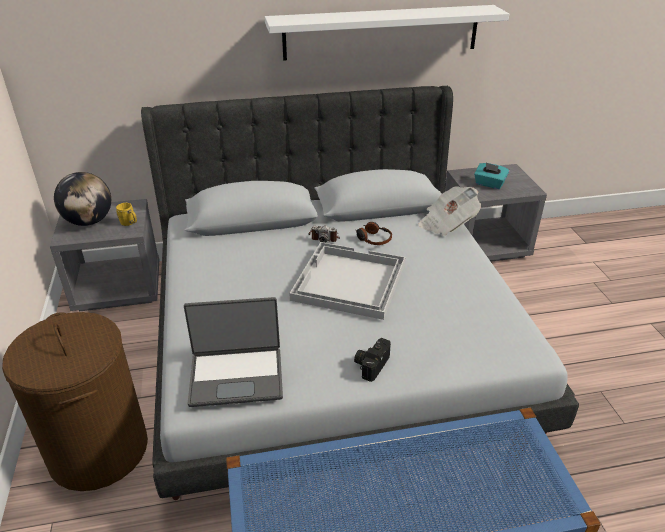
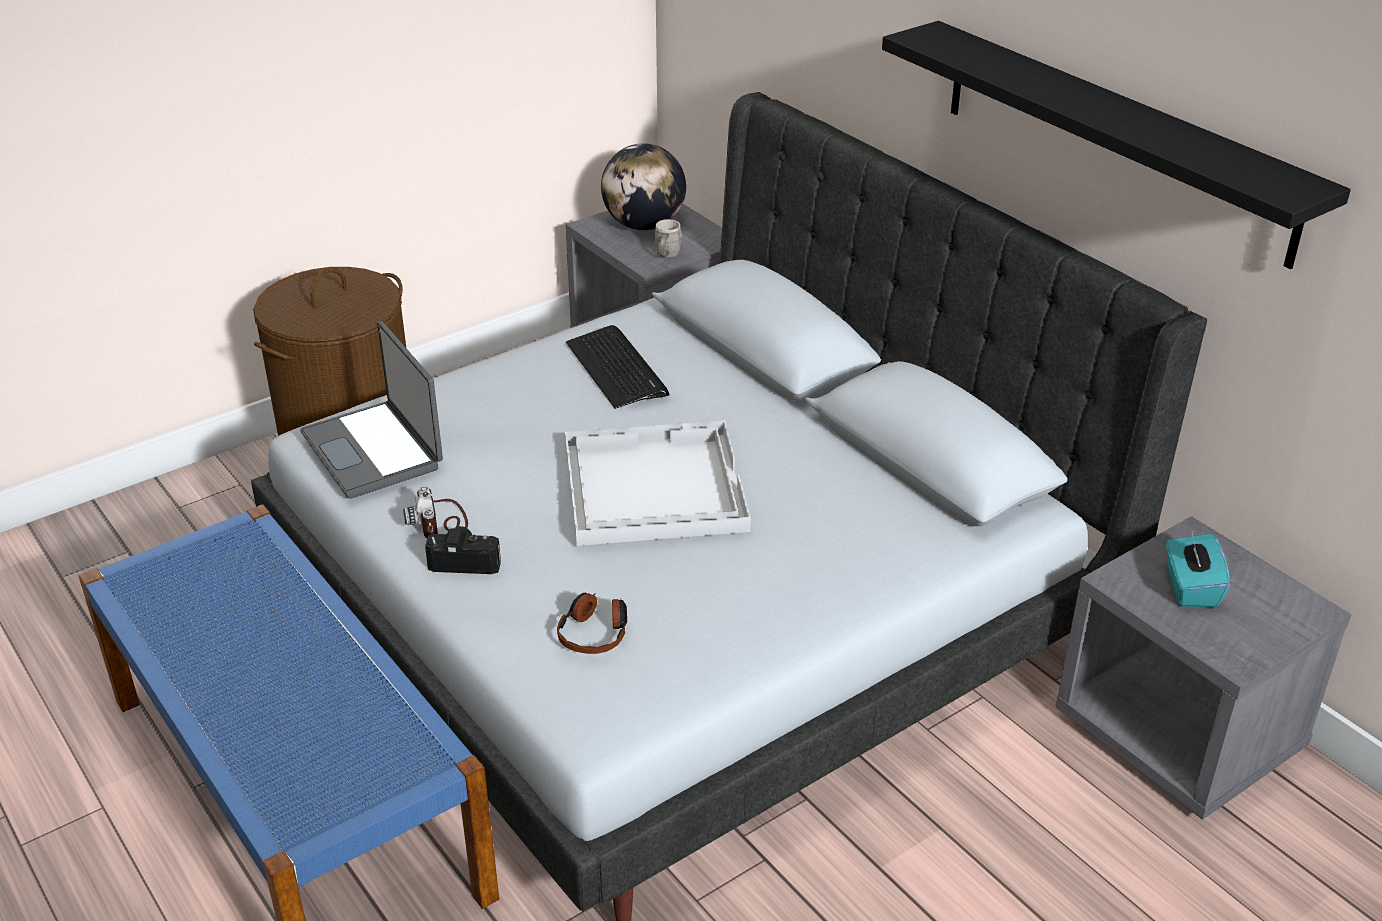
camera: 65 degrees right, 0 degrees up
yellow mug [116,203,137,226] -> grey mug [655,219,682,258]
white shelf [265,5,509,61] -> black shelf [882,21,1351,269]
camera [309,225,340,243] -> camera moved to [403,486,468,538]
headphones [356,222,392,245] -> headphones moved to [557,593,627,654]
newspaper [419,186,481,236] -> none
none -> keyboard [566,325,670,409]

